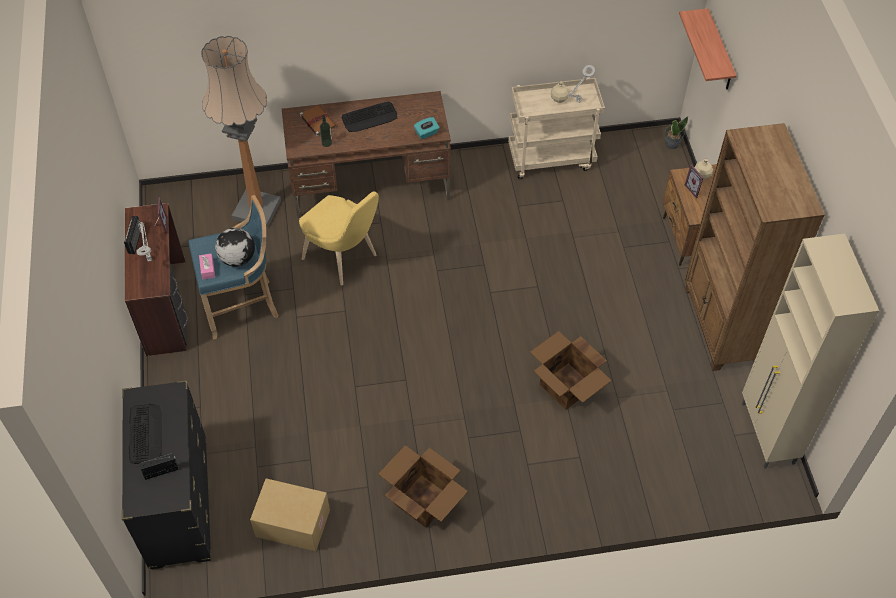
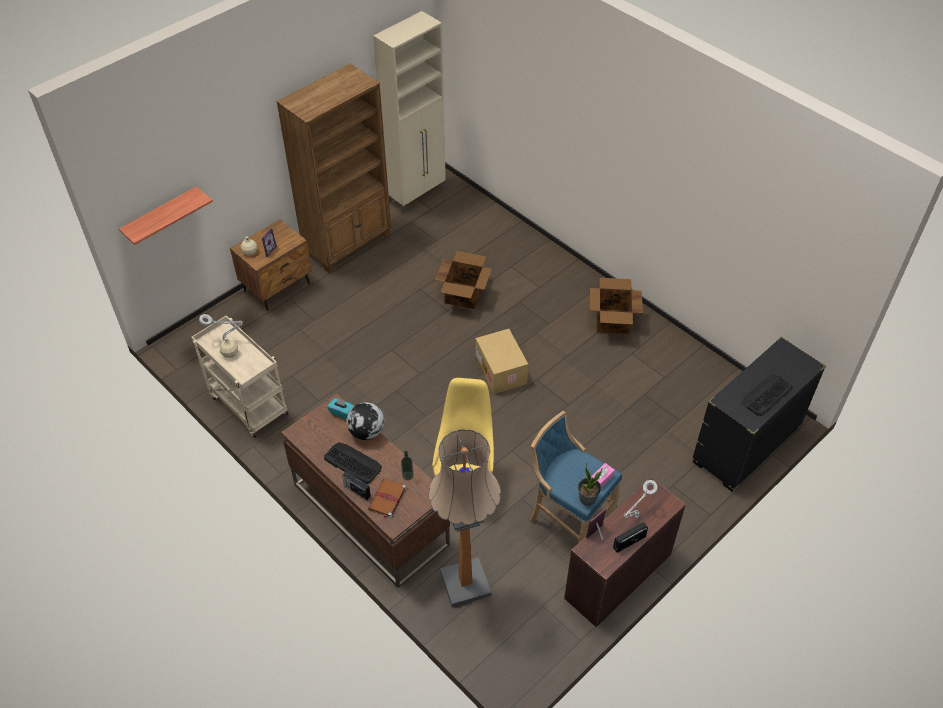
camera: 125 degrees left, 5 degrees down
radio [139,453,178,480] -> radio moved to [342,471,371,501]
globe [215,228,255,267] -> globe moved to [346,402,384,440]
cardboard box [250,478,330,551] -> cardboard box moved to [475,329,528,394]
potted plant [665,117,688,150] -> potted plant moved to [578,463,603,506]

